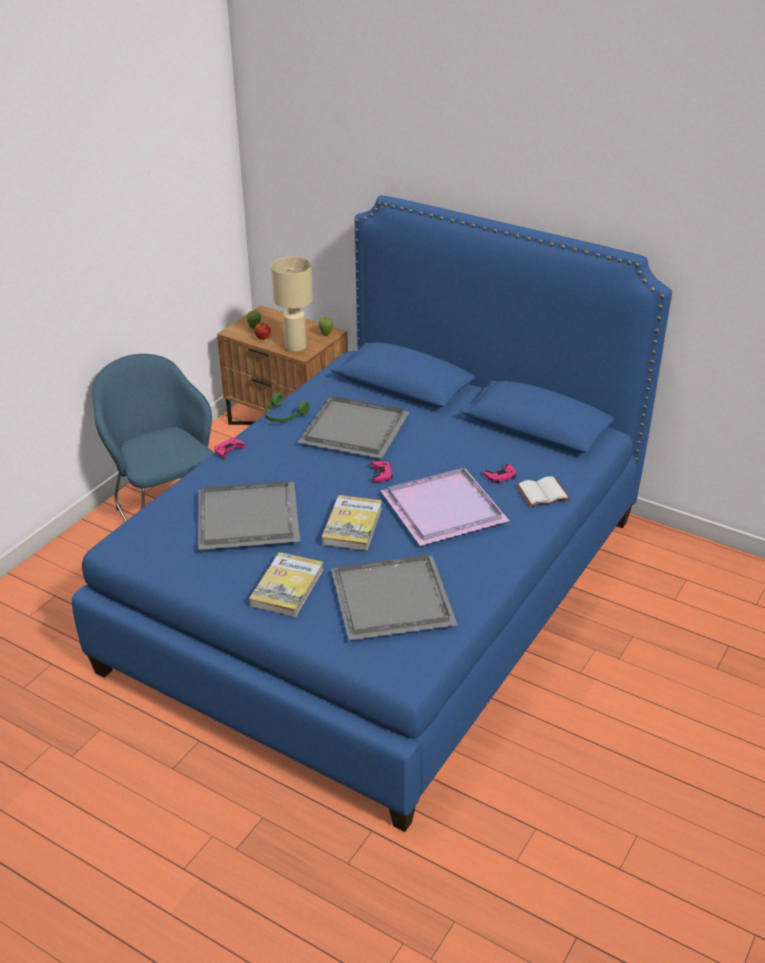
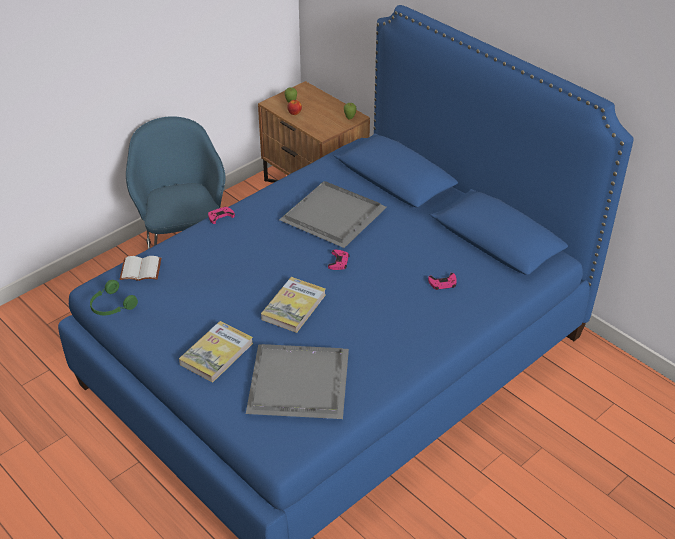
camera: 15 degrees right, 5 degrees up
grey tray [198,481,300,550] -> none
green headphones [264,393,310,422] -> green headphones moved to [90,280,138,315]
beige table lamp [271,257,313,352] -> none
purple tray [381,468,509,546] -> none
white book [516,476,570,507] -> white book moved to [119,256,161,281]

